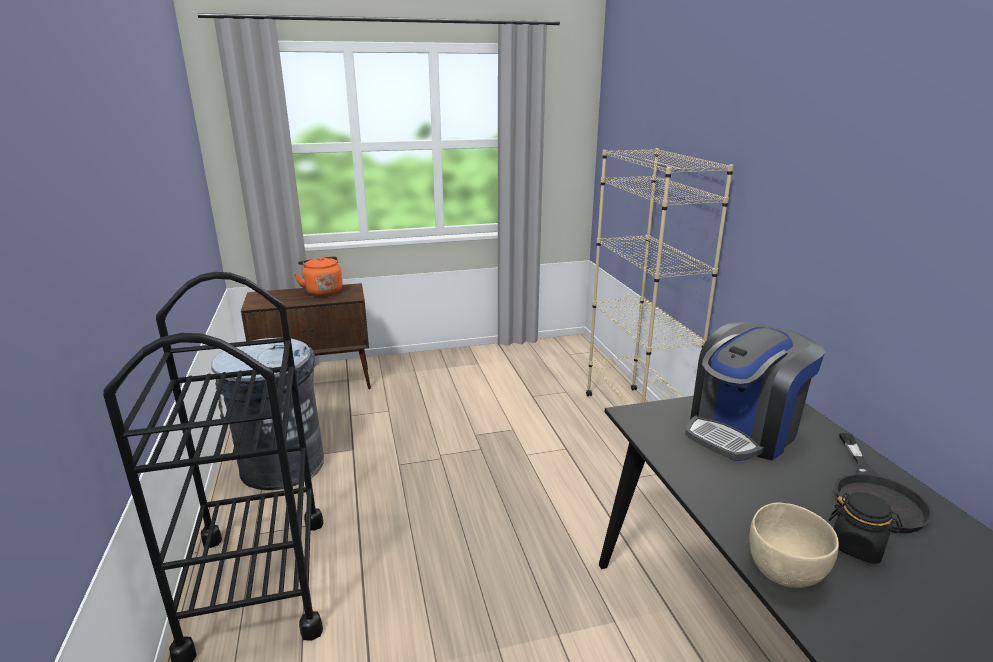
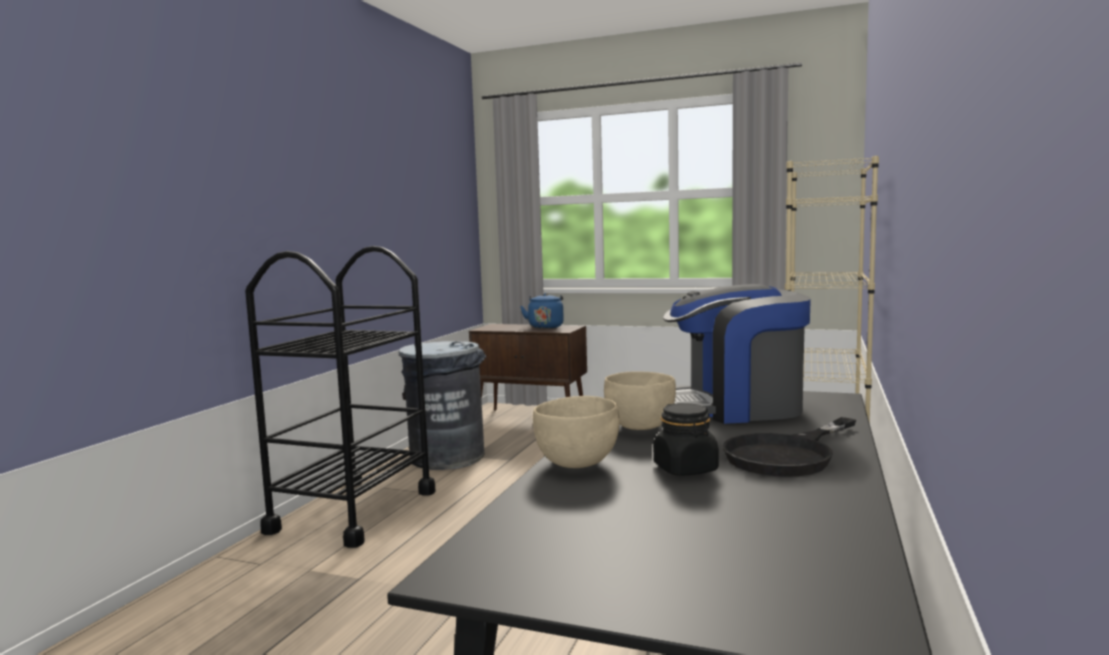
camera: 35 degrees right, 15 degrees down
orange kettle [294,256,343,296] -> blue kettle [520,293,564,329]
none -> beige bowl [604,371,676,430]

